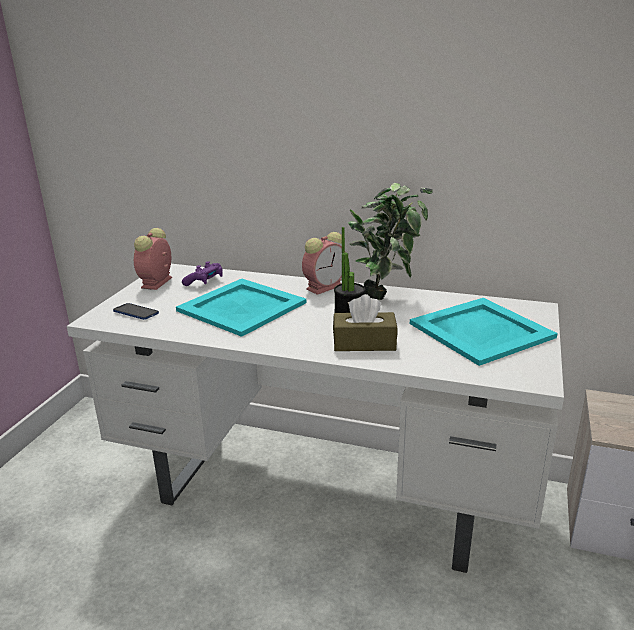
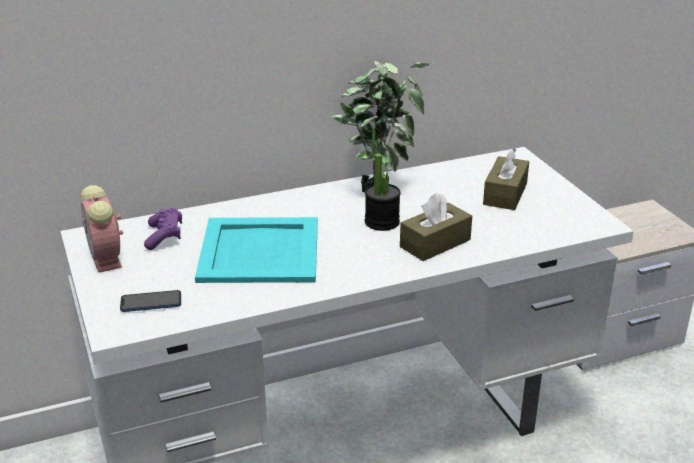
camera: 40 degrees left, 5 degrees up
alarm clock [302,232,342,295] -> none
turquoise tray [410,298,557,366] -> brown tissue box [483,147,529,210]

